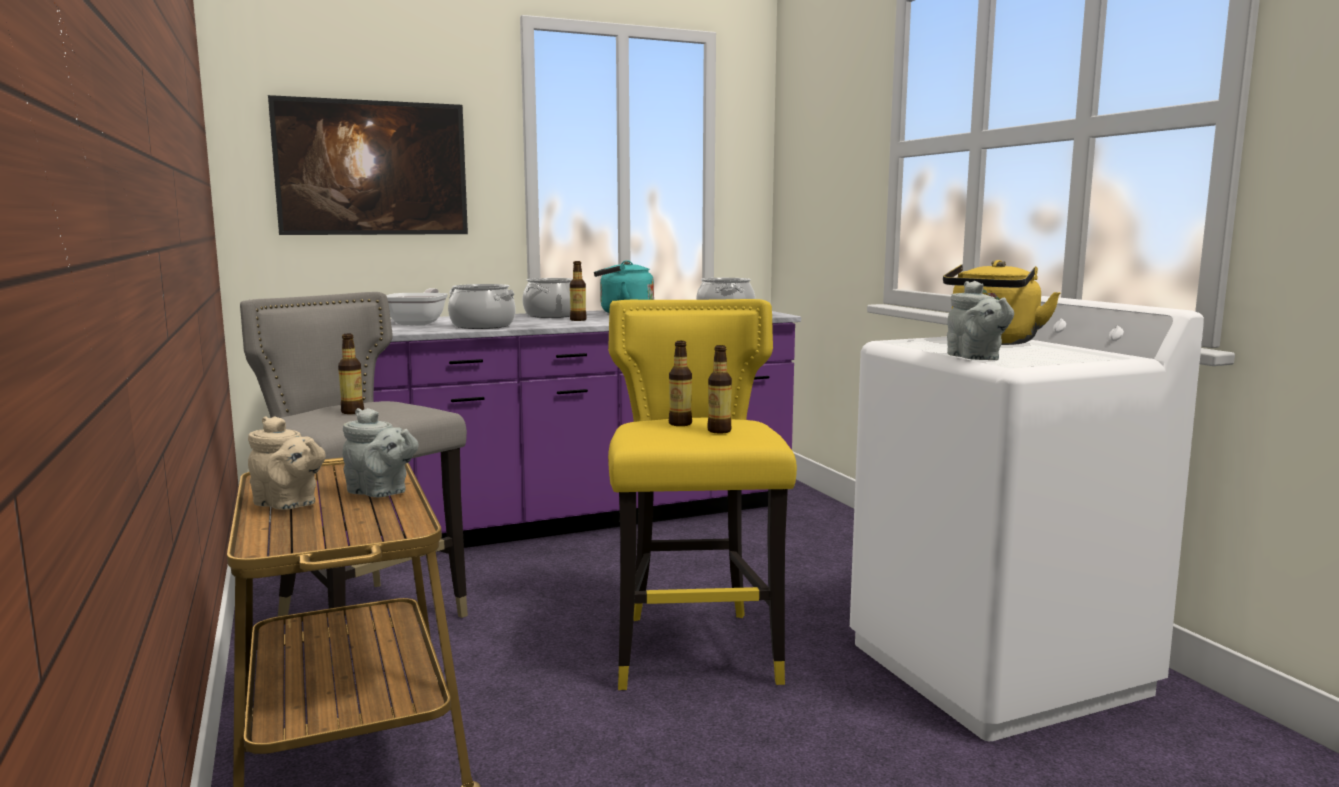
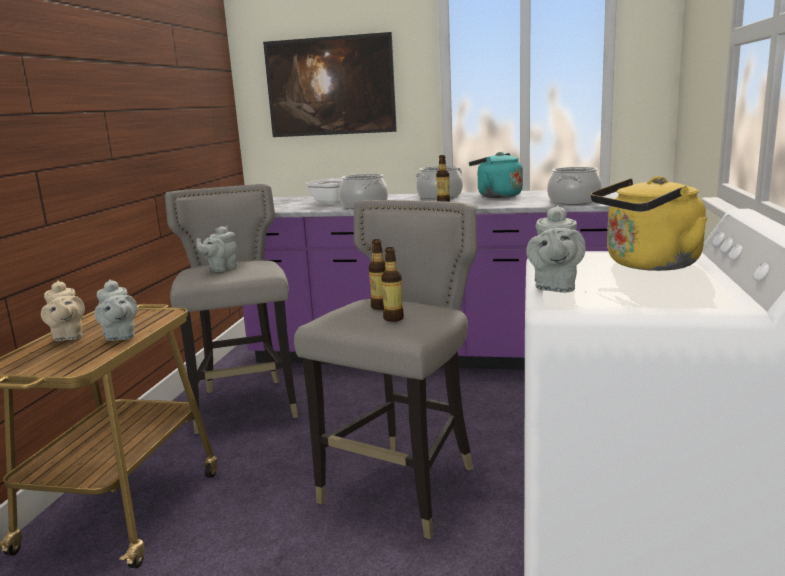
camera: 35 degrees right, 5 degrees up
bottle [338,334,364,414] -> grey teapot [196,226,237,272]
yellow stool [608,299,797,690] -> grey stool [294,200,477,540]

